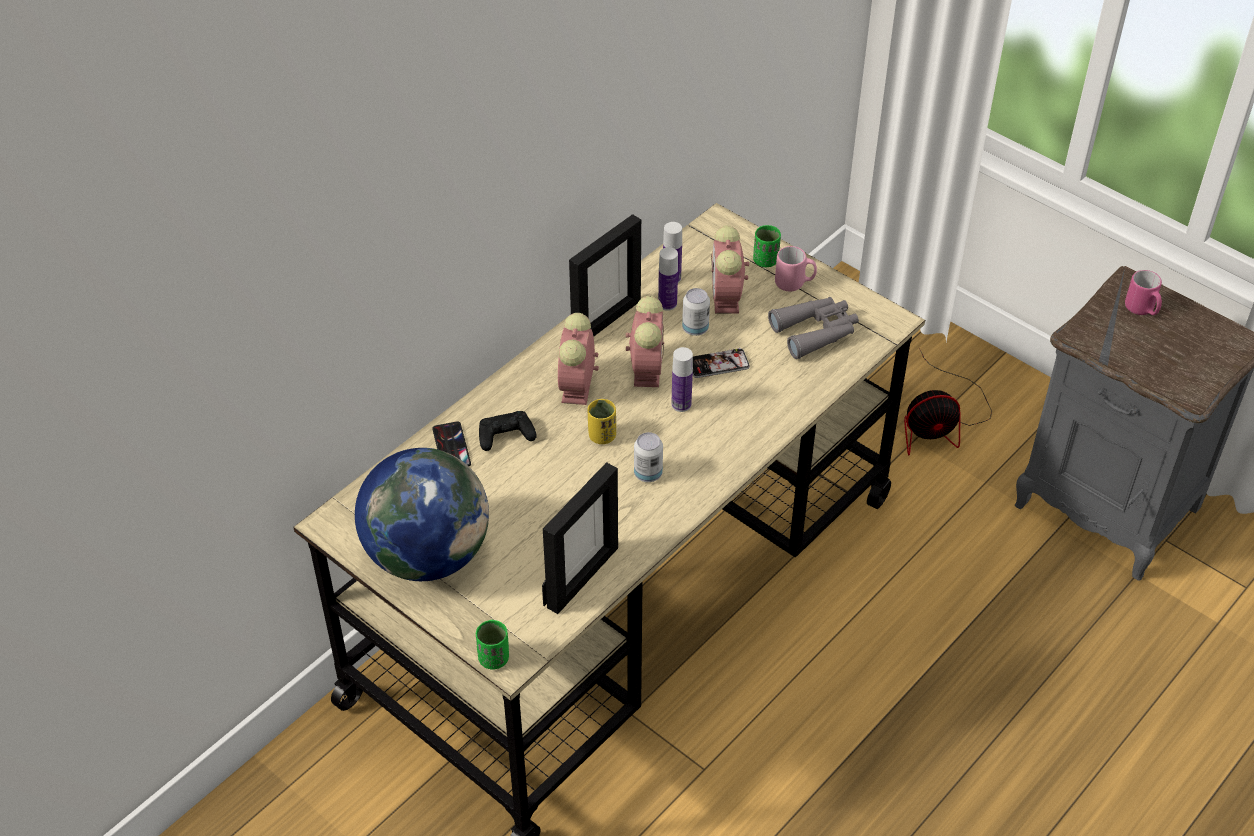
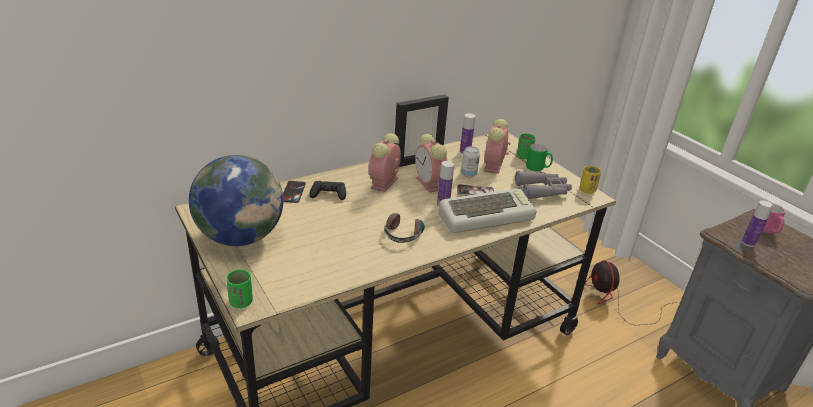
camera: 15 degrees right, 15 degrees down
picture frame [542,462,618,614] -> none
yellow cup [587,399,616,444] -> yellow cup moved to [580,166,601,194]
alarm clock [626,296,664,387] -> alarm clock turned 135 degrees clockwise [415,134,447,192]
can [634,432,663,482] -> headphones [384,213,425,243]
bottle [658,247,678,311] -> bottle moved to [742,200,773,247]
pink mug [775,246,817,291] -> green mug [526,144,553,171]
fan [904,348,992,455] -> fan turned 75 degrees clockwise [585,261,678,325]
none -> keyboard [438,188,536,233]

